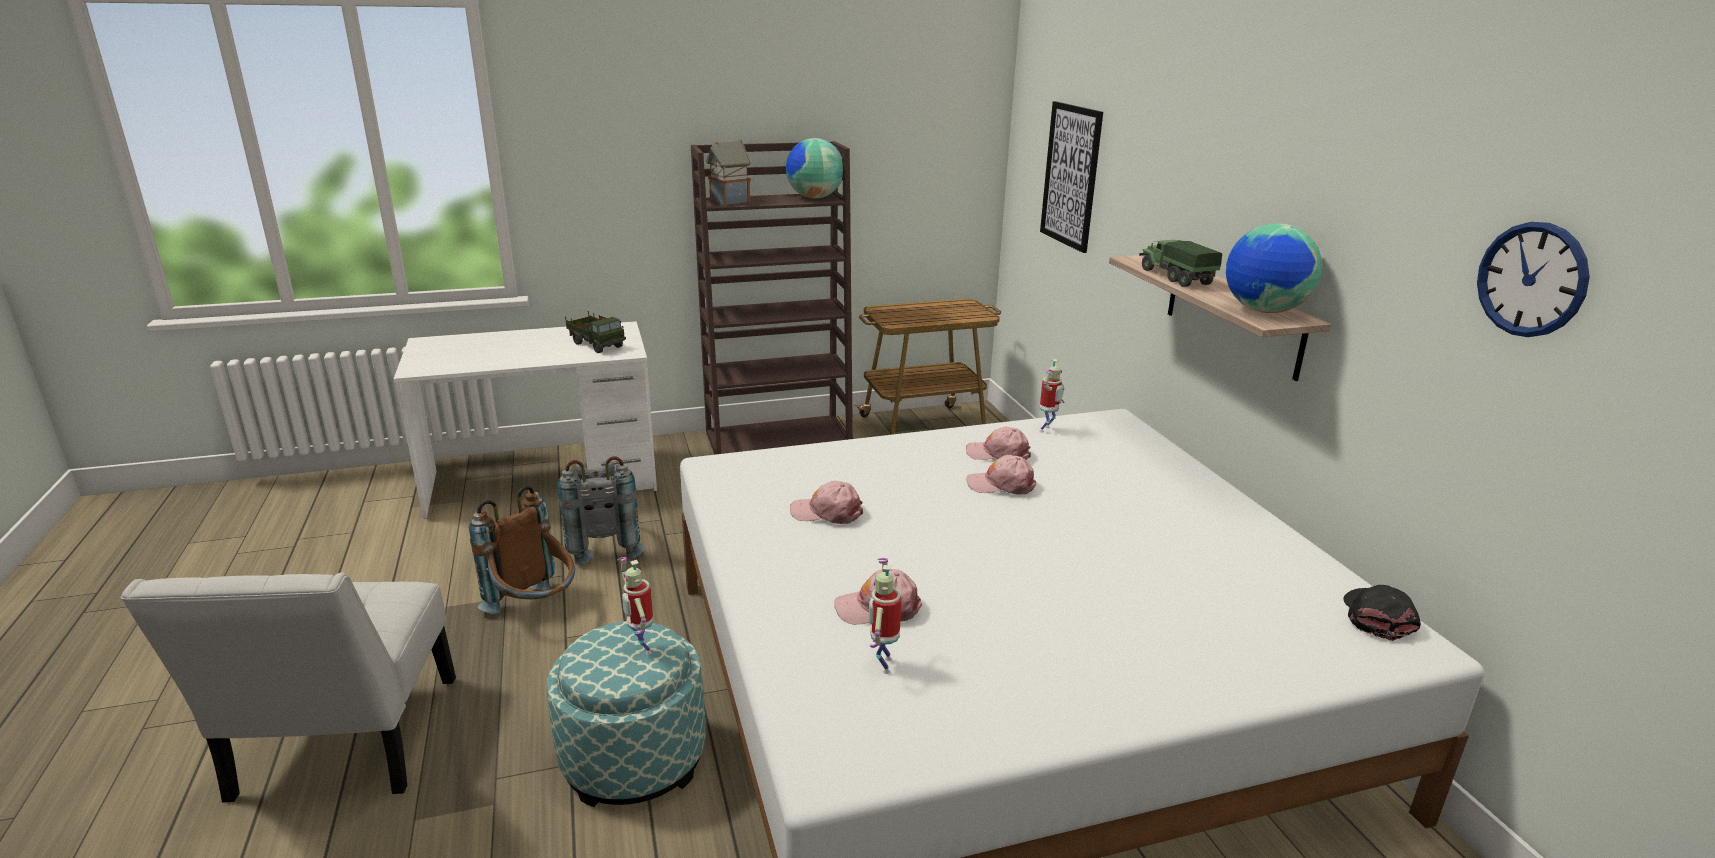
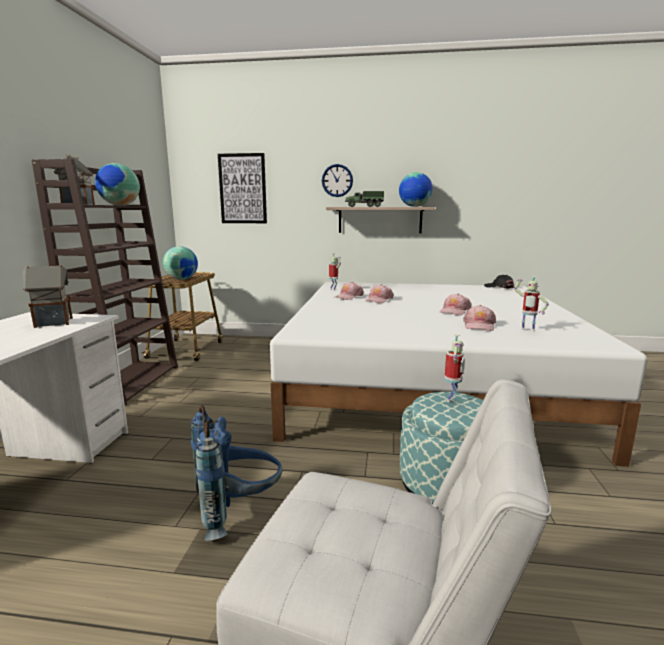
camera: 65 degrees left, 10 degrees down
brown backpack [469,486,575,614] -> blue backpack [191,405,282,541]
grey backpack [557,456,645,565] -> none
toy truck [565,311,626,353] -> toy house [22,265,73,328]
toy robot [617,557,653,655] -> toy robot turned 60 degrees counterclockwise [444,334,465,402]
pink cap [790,481,863,524] -> pink cap moved to [440,293,472,315]
wall clock [1477,222,1590,337] -> wall clock moved to [322,164,353,197]
none -> globe [163,246,198,280]

